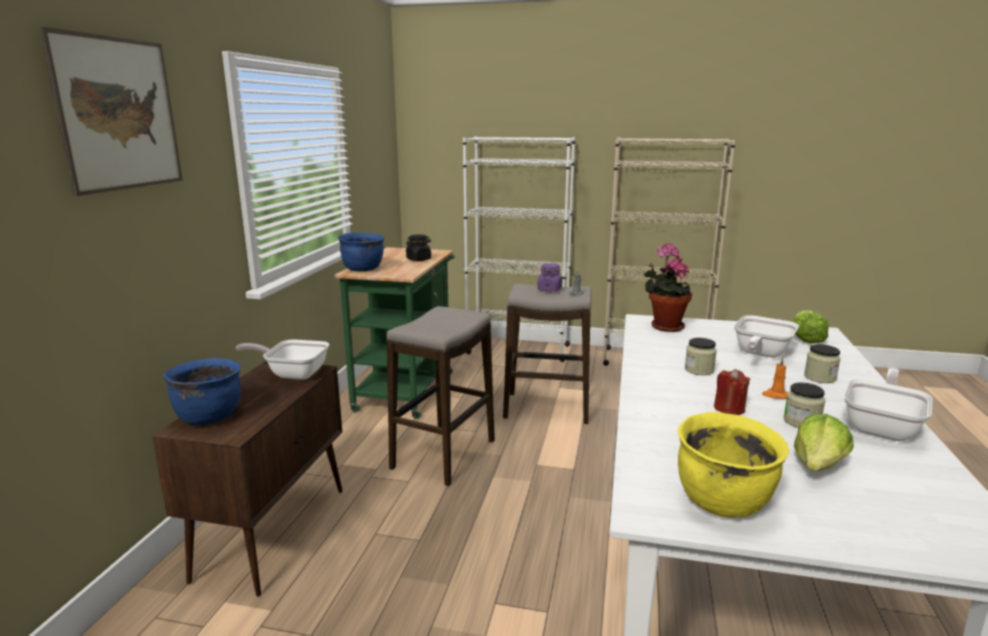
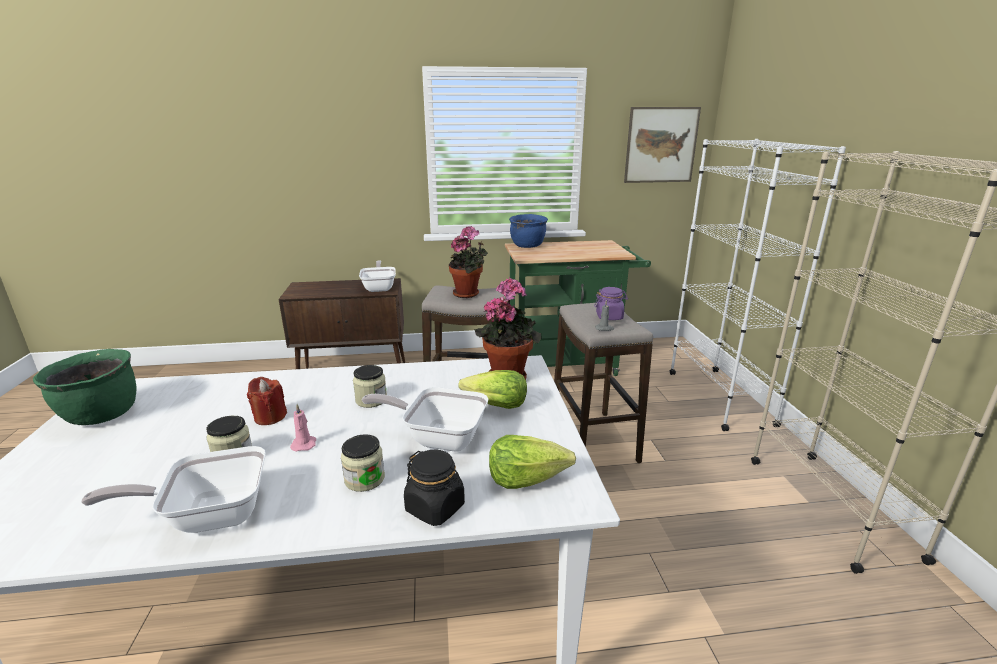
camera: 70 degrees right, 5 degrees up
picture [38,26,183,196] -> picture moved to [624,107,701,183]
blue cooking pot [163,358,241,425] -> none
black jar [406,234,431,261] -> black jar moved to [404,450,465,526]
yellow cooking pot [678,412,789,518] -> green cooking pot [33,349,137,425]
orange candle [762,357,788,399] -> pink candle [290,404,316,451]
lettuce [794,414,854,471] -> lettuce moved to [458,370,527,409]
frying pan [844,368,932,441] -> frying pan turned 150 degrees clockwise [81,446,266,533]
none -> potted plant [449,226,488,298]

